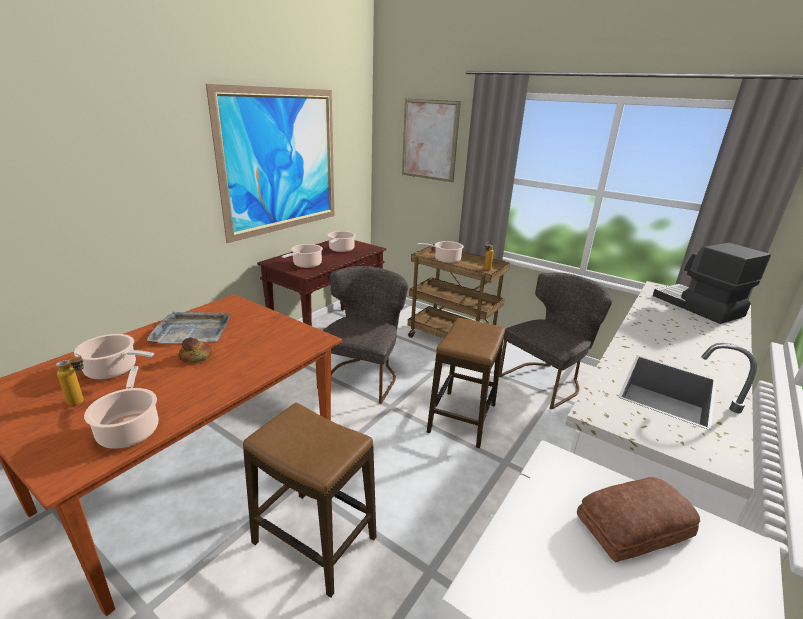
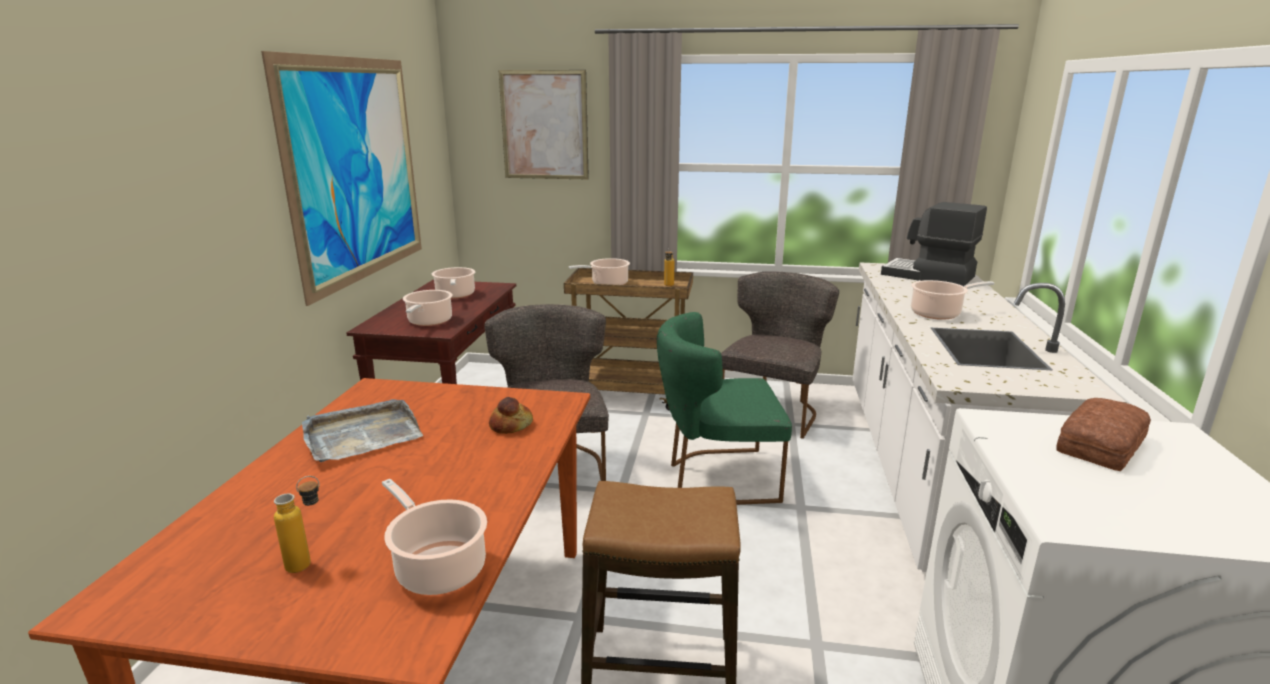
camera: 25 degrees left, 5 degrees down
cooking pot [74,334,154,379] -> cooking pot moved to [911,280,994,320]
bread [178,337,212,363] -> bread moved to [489,397,533,434]
stool [427,318,505,448] -> green chair [657,312,792,505]

